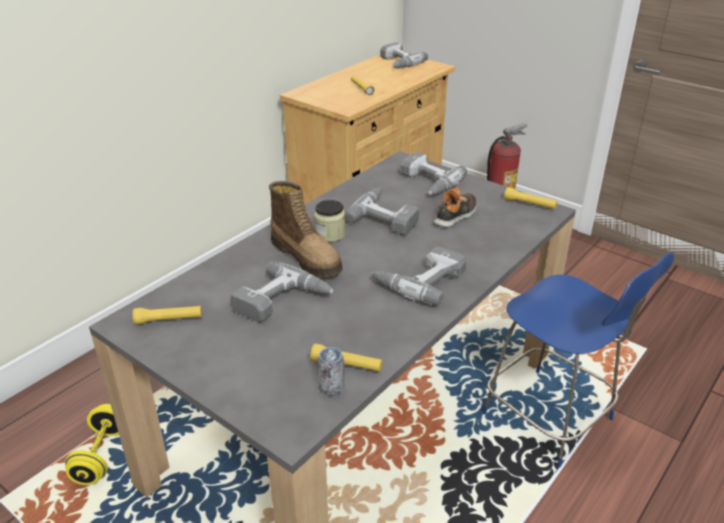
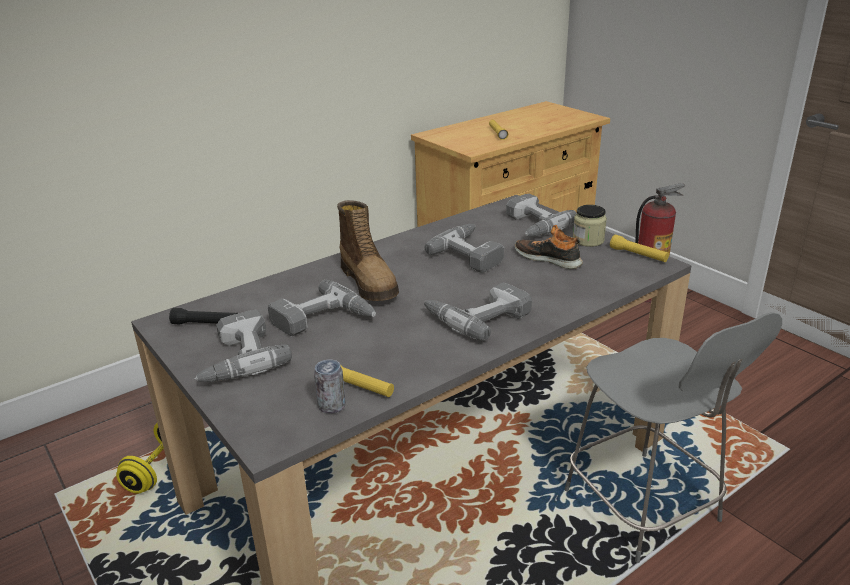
camera: 15 degrees right, 5 degrees down
yellow flashlight [133,306,202,324] -> black flashlight [169,308,238,324]
jar [314,200,345,242] -> jar moved to [573,205,607,247]
power drill [380,42,428,68] -> power drill moved to [194,310,292,382]
shoe [434,187,476,228] -> shoe turned 105 degrees counterclockwise [515,225,583,269]
blue chair [483,253,674,467] -> grey chair [565,312,782,563]

